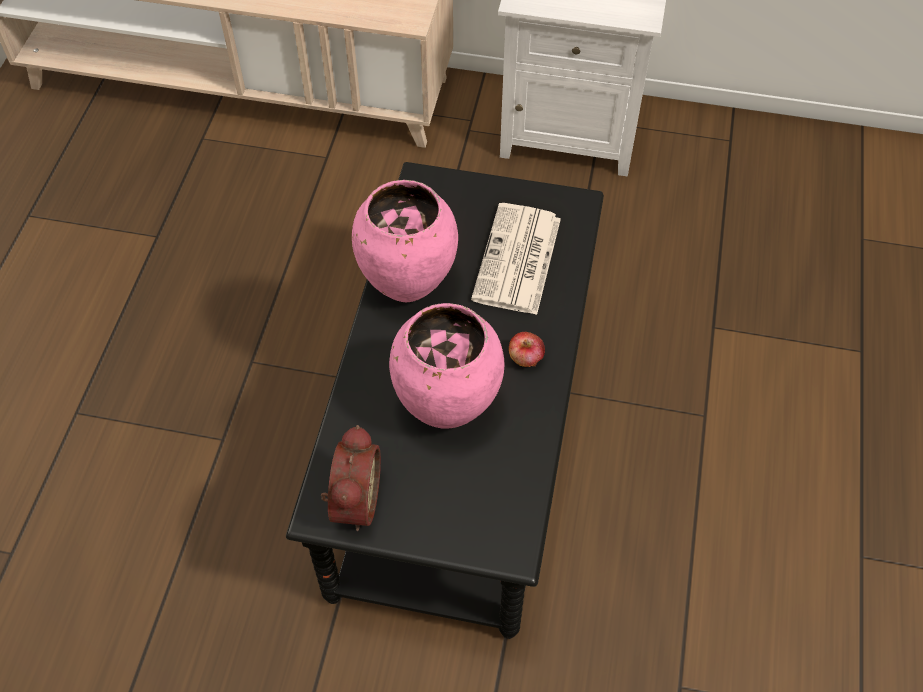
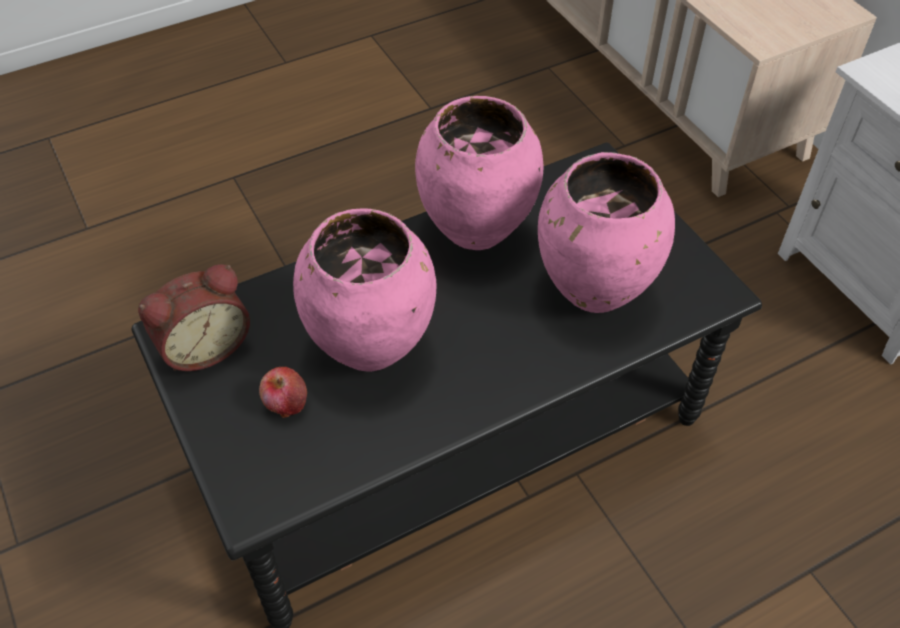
camera: 50 degrees right, 5 degrees down
newspaper [471,203,561,315] -> pink vase [538,152,675,313]
apple [509,332,545,367] -> apple moved to [259,367,307,418]

